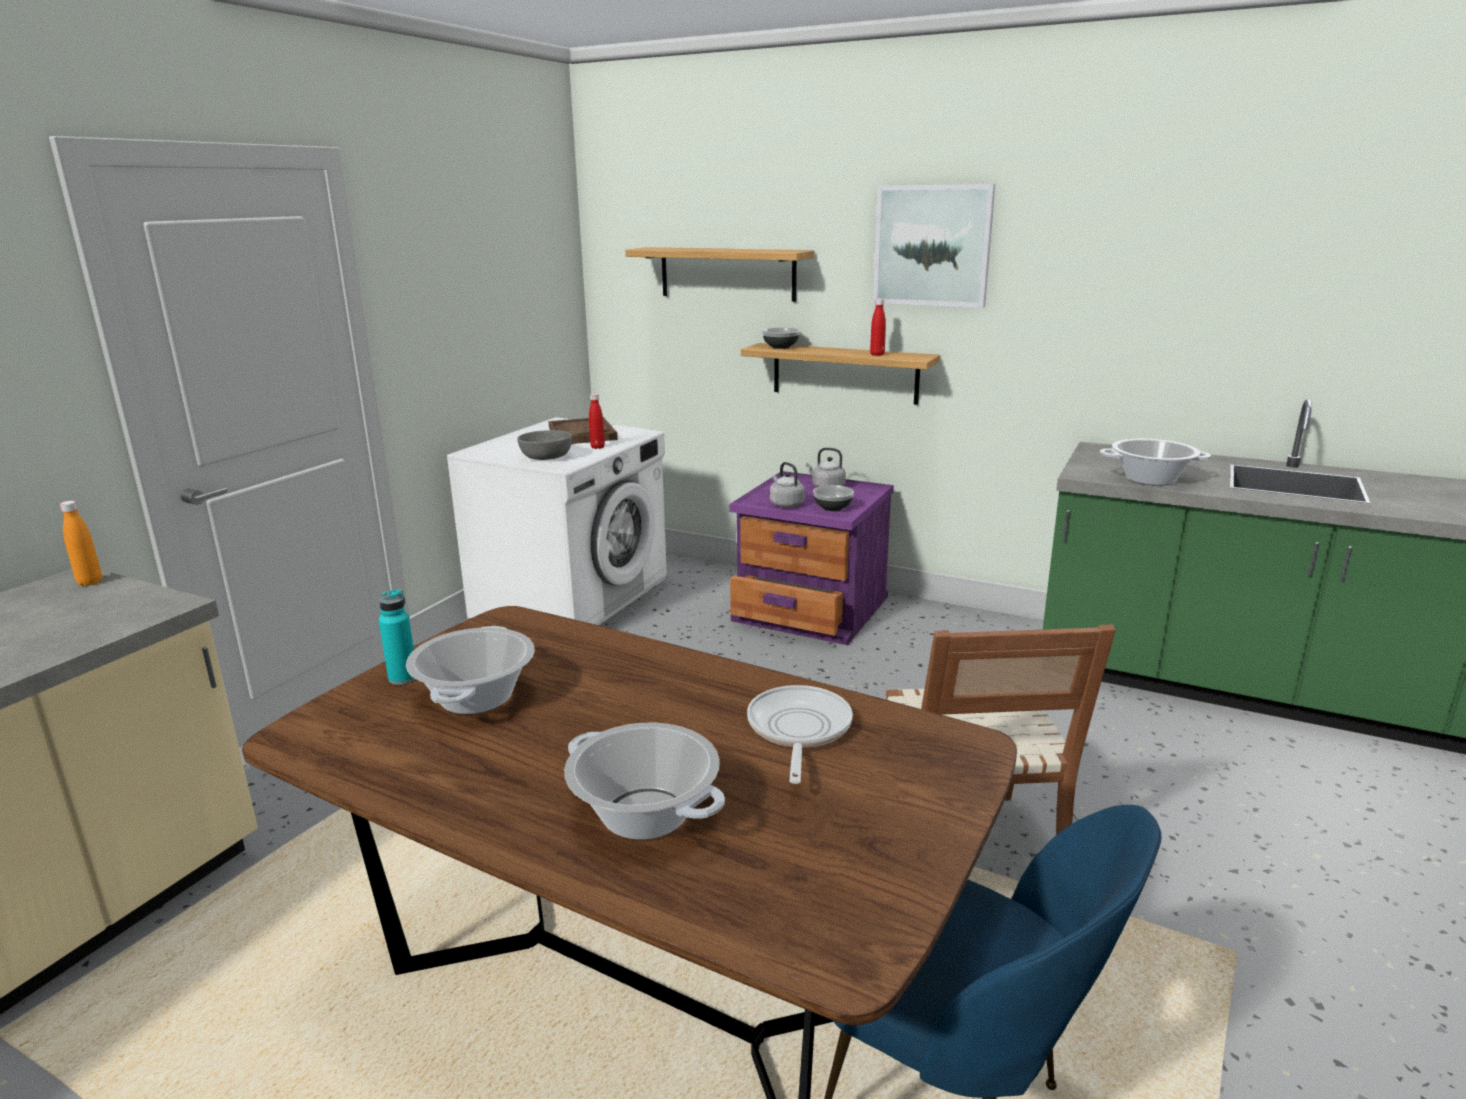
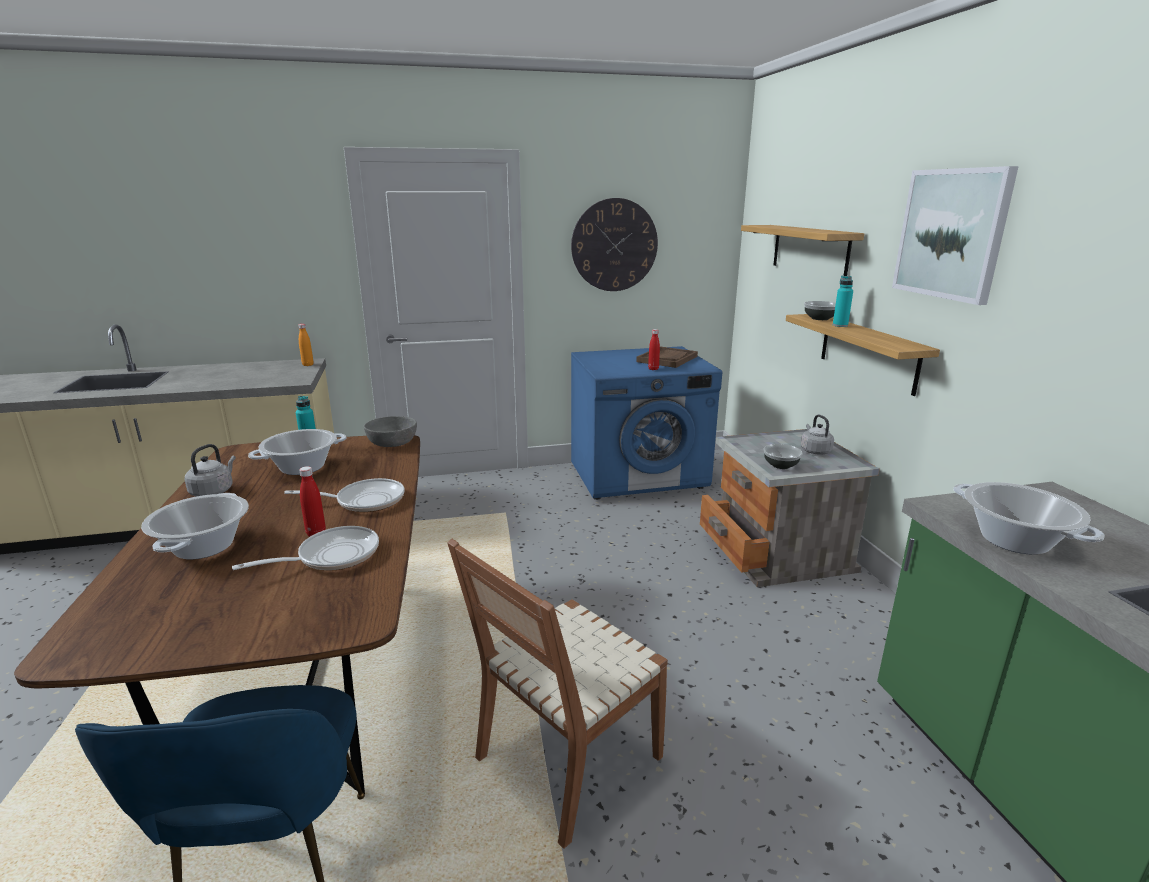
camera: 50 degrees right, 0 degrees up
white washing machine [447,417,667,625] -> blue washing machine [571,346,722,500]
grey bowl [517,430,572,460] -> grey bowl moved to [364,416,417,447]
purple nightstand [729,471,894,645] -> grey nightstand [700,429,880,587]
grey kettle [770,462,805,507] -> grey kettle moved to [185,444,236,497]
red bottle [870,299,886,356] -> red bottle moved to [299,466,326,537]
none -> frying pan [284,478,405,512]
none -> wall clock [571,198,658,291]
none -> turquoise bottle [833,276,853,327]

